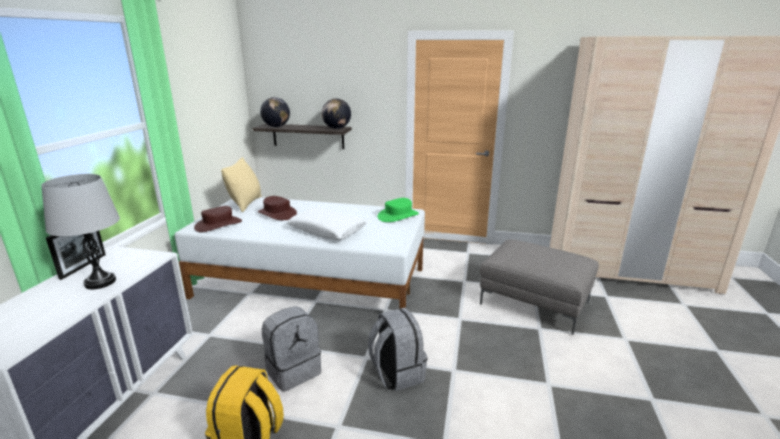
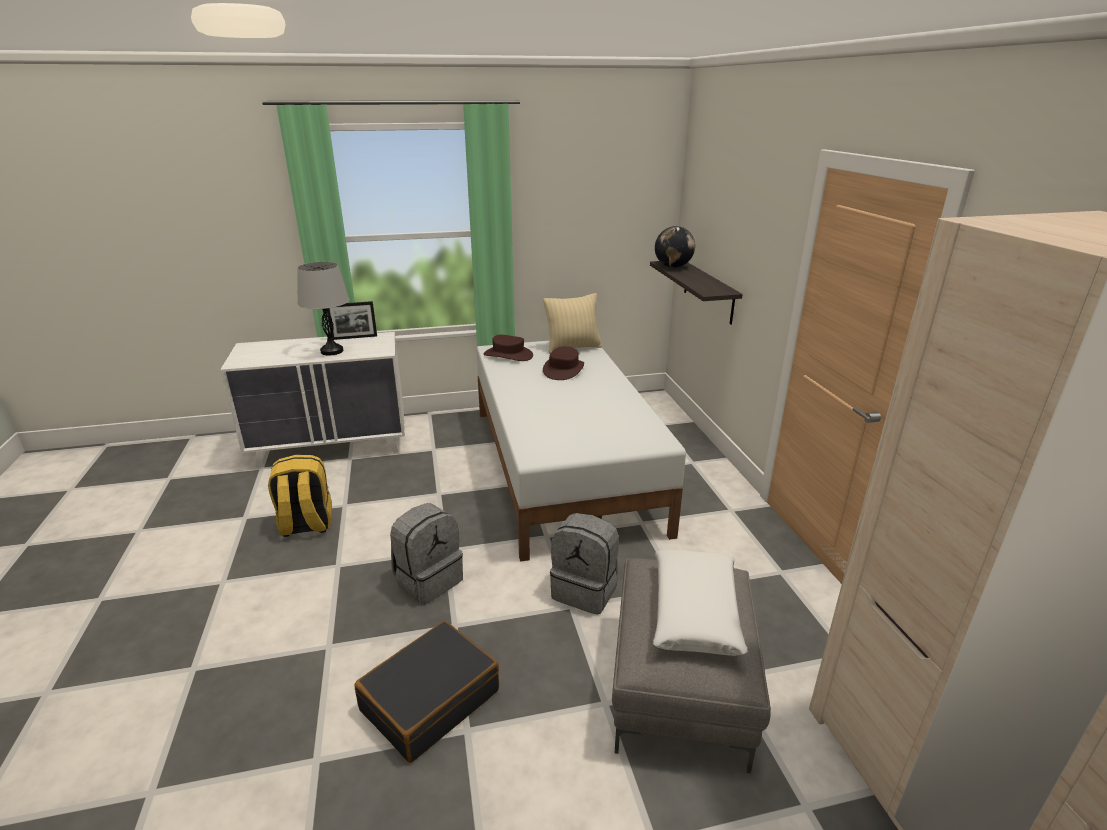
camera: 65 degrees right, 5 degrees up
grey backpack [262,306,321,392] -> grey backpack moved to [550,513,619,615]
white pillow [287,207,367,240] -> white pillow moved to [653,549,748,656]
globe [322,98,351,129] -> none
green hat [377,198,419,222] -> none
none -> black suitcase [354,621,499,763]

